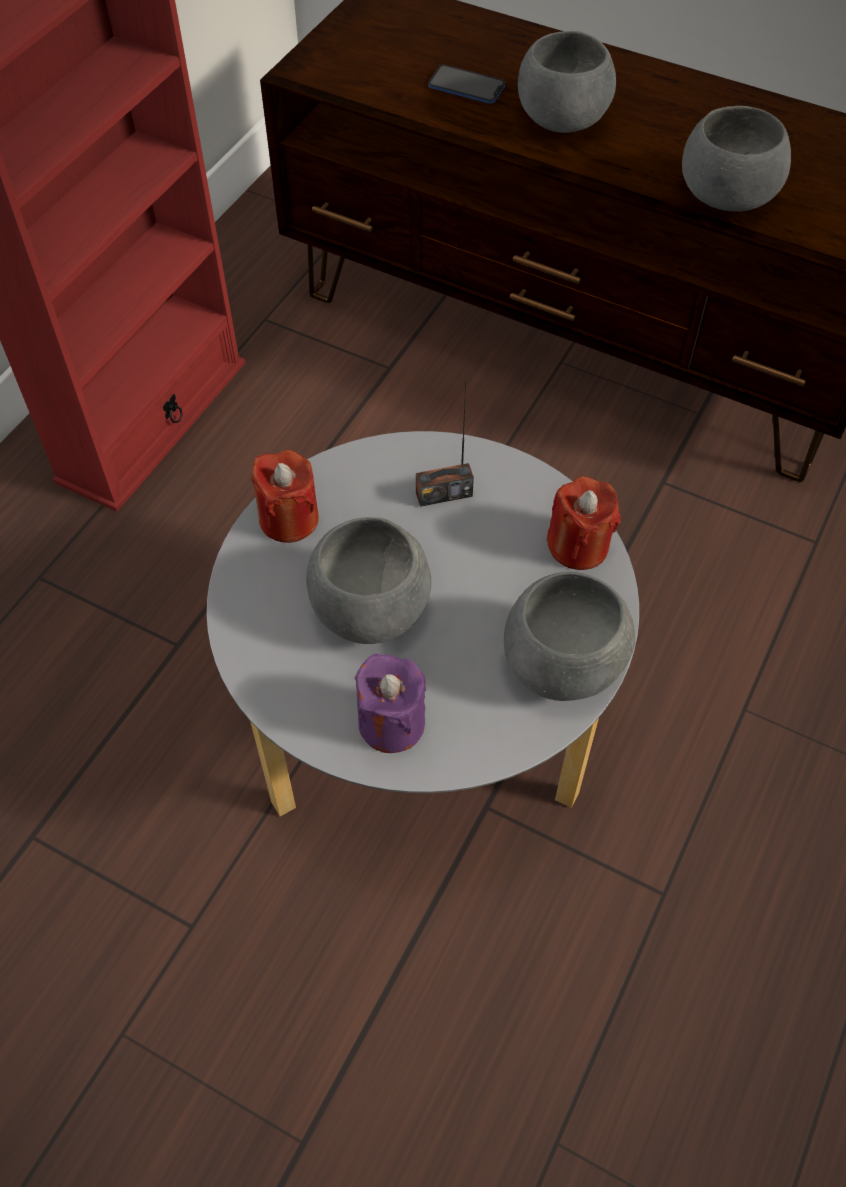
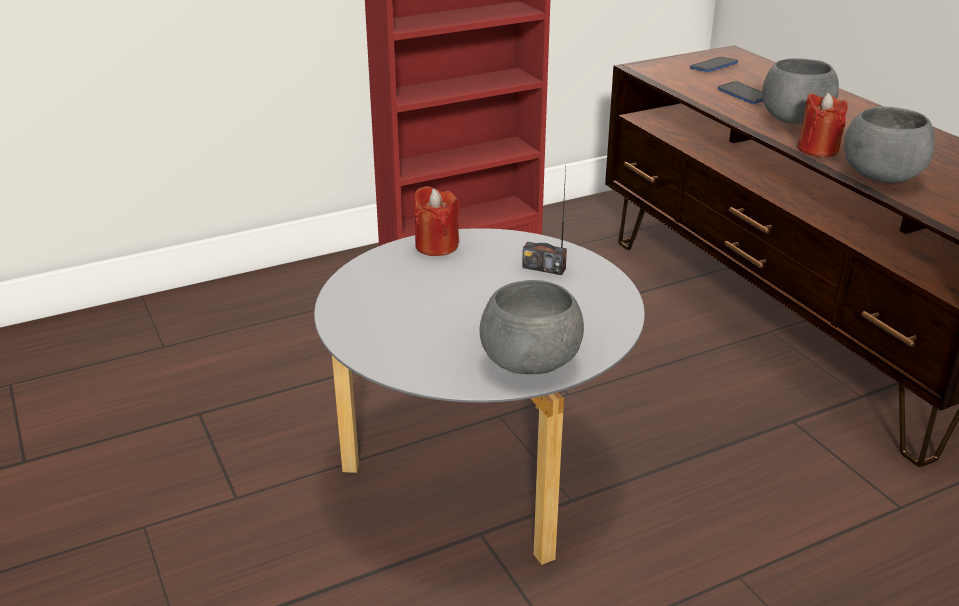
camera: 35 degrees right, 25 degrees down
grey bowl [306,517,431,644] -> none
purple candle [355,654,426,753] -> none
red candle [547,476,621,570] -> red candle moved to [797,92,848,157]
none -> phone [690,57,738,72]

